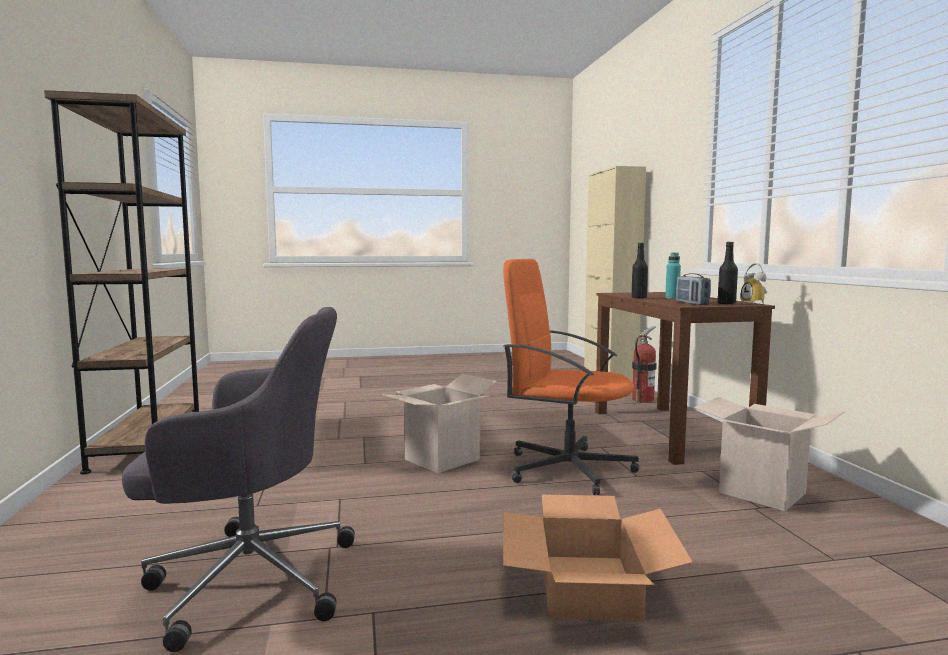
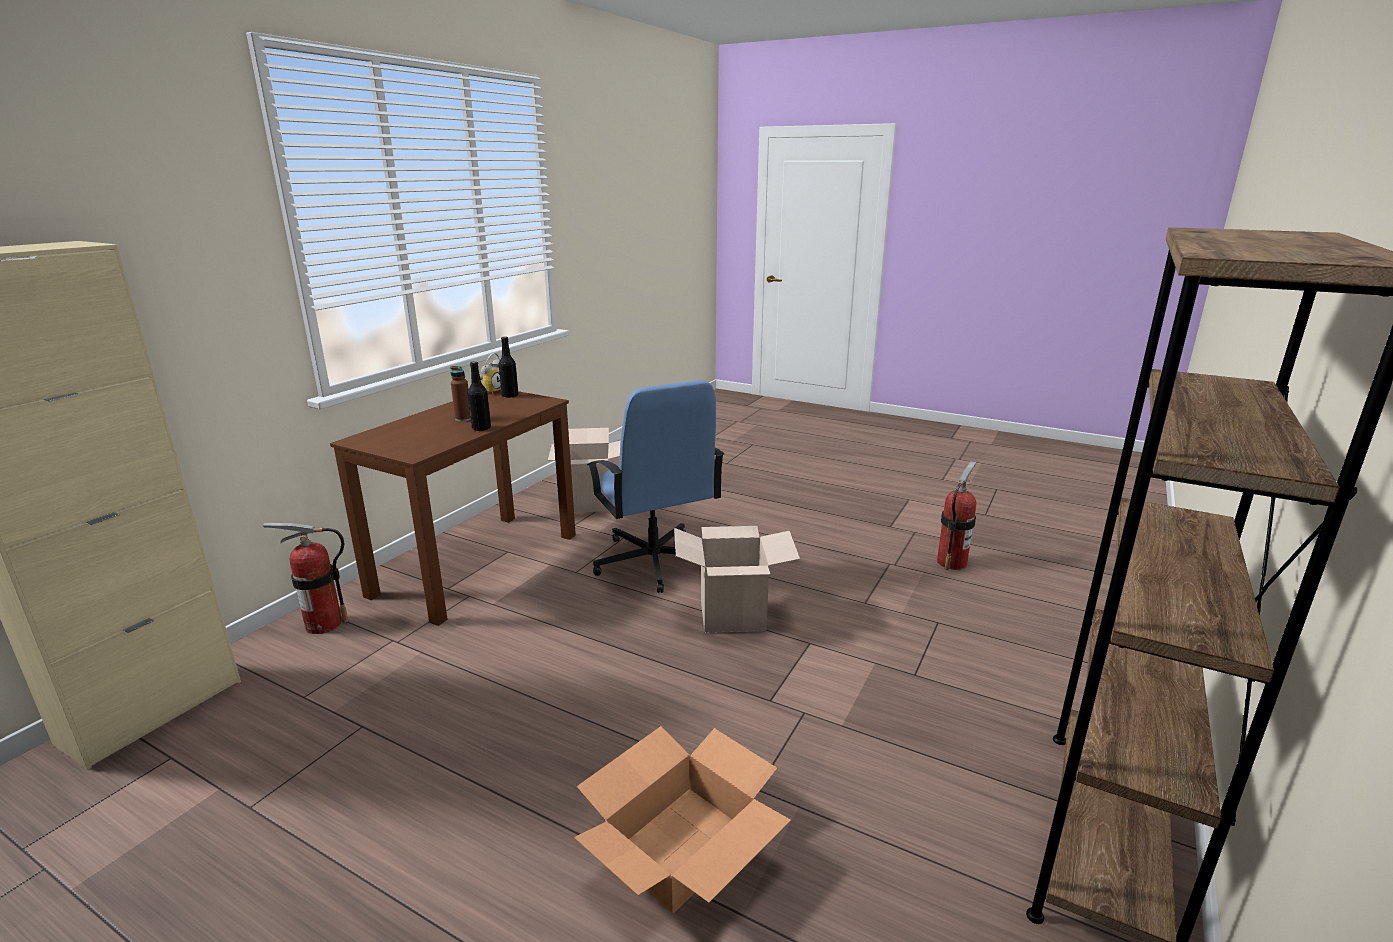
camera: 140 degrees left, 15 degrees up
grey office chair [122,307,355,652] -> fire extinguisher [937,461,976,570]
orange office chair [503,259,639,495] -> blue office chair [587,380,725,593]
cardboard box [503,495,693,622] -> cardboard box moved to [574,726,791,914]
turquoise bottle [665,252,681,299] -> brown bottle [450,366,471,422]
radio [676,273,711,305] -> none

